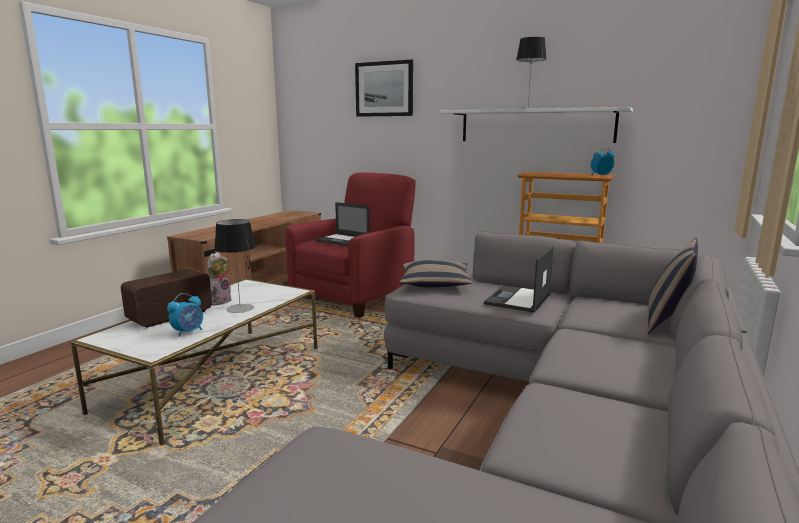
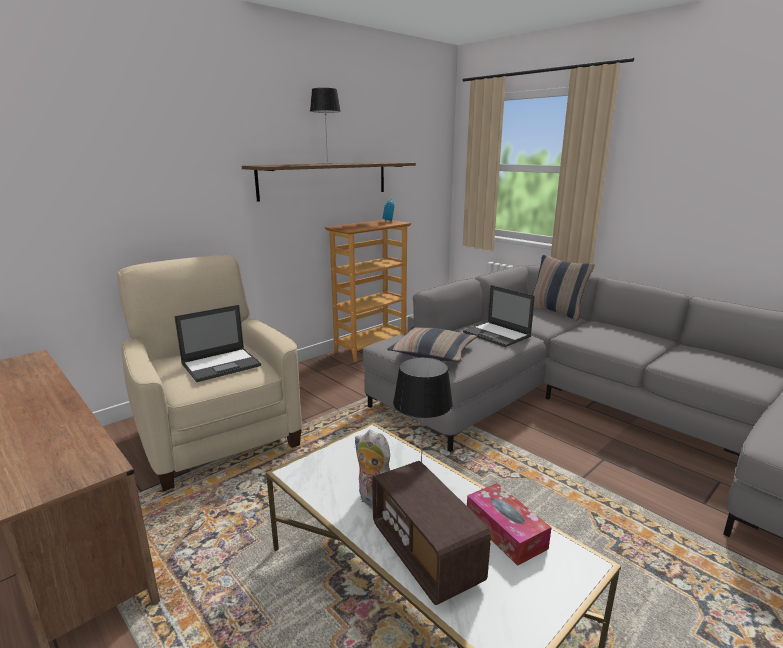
camera: 70 degrees left, 5 degrees up
alarm clock [167,293,203,337] -> tissue box [467,483,552,566]
red armchair [286,172,416,318] -> beige armchair [117,255,302,491]
picture [355,59,413,117] -> none
white shelf [440,107,633,143] -> brown shelf [242,162,416,202]

